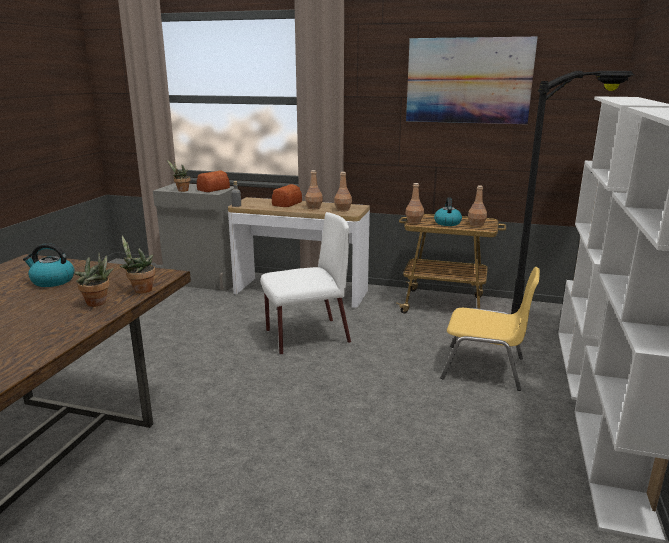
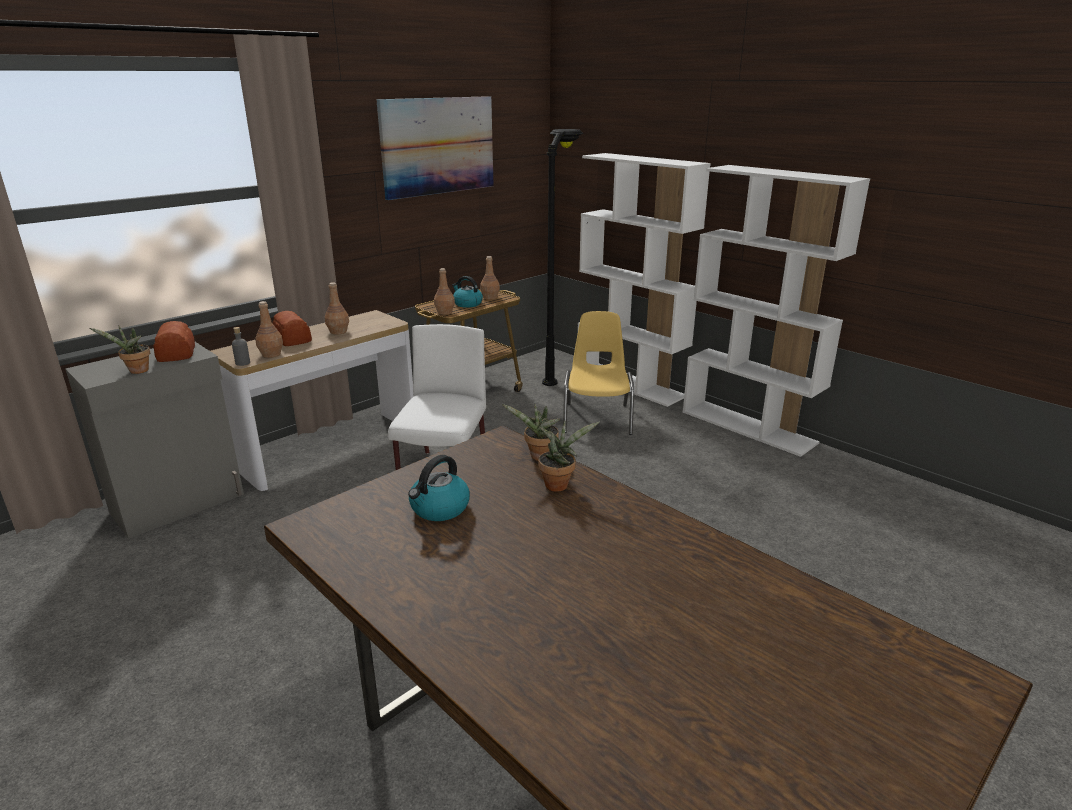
camera: 60 degrees left, 5 degrees up
brown bottle [334,172,352,211] -> brown bottle moved to [255,301,283,358]
yellow chair [441,267,540,391] -> yellow chair turned 45 degrees counterclockwise [563,311,634,435]

